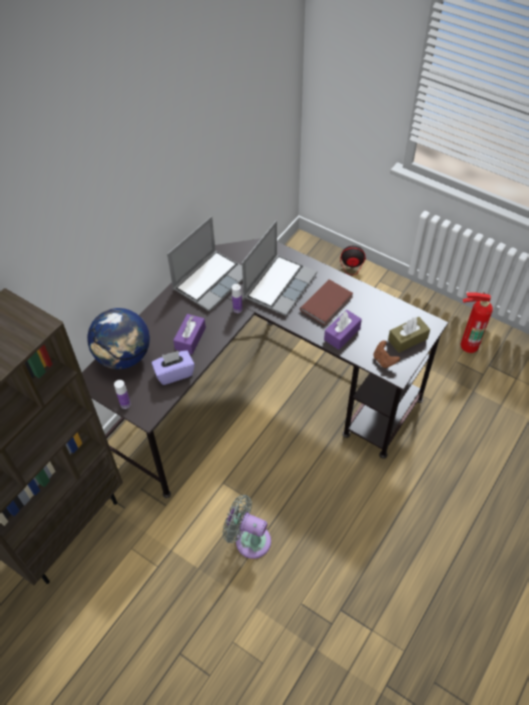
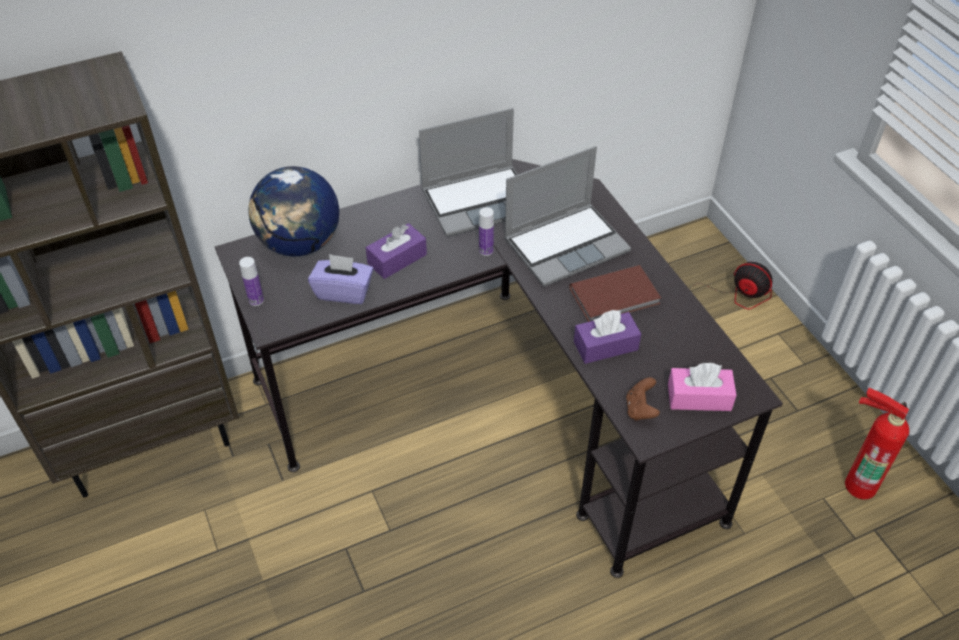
camera: 30 degrees right, 5 degrees down
grey fan [223,495,271,559] -> none
brown tissue box [388,317,430,353] -> pink tissue box [668,363,737,411]

